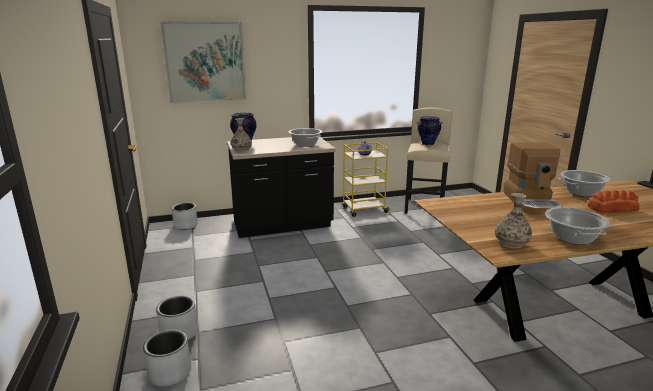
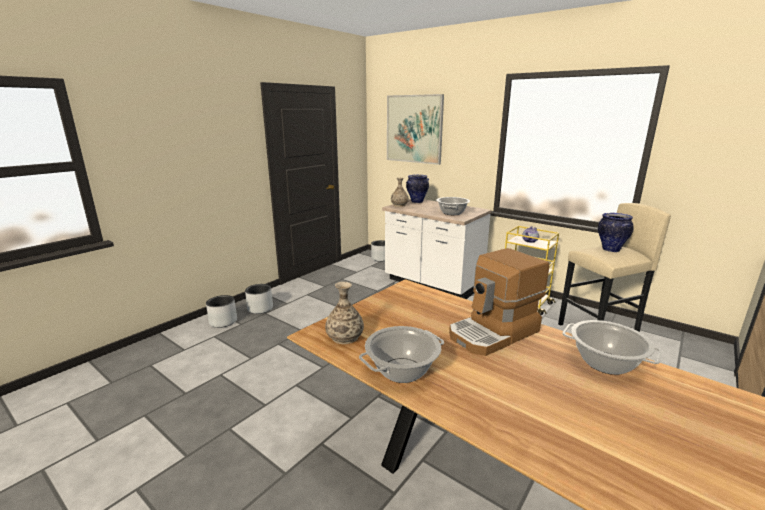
camera: 55 degrees right, 0 degrees up
black counter [227,137,336,238] -> white counter [382,199,492,299]
bread [587,190,639,213] -> none

